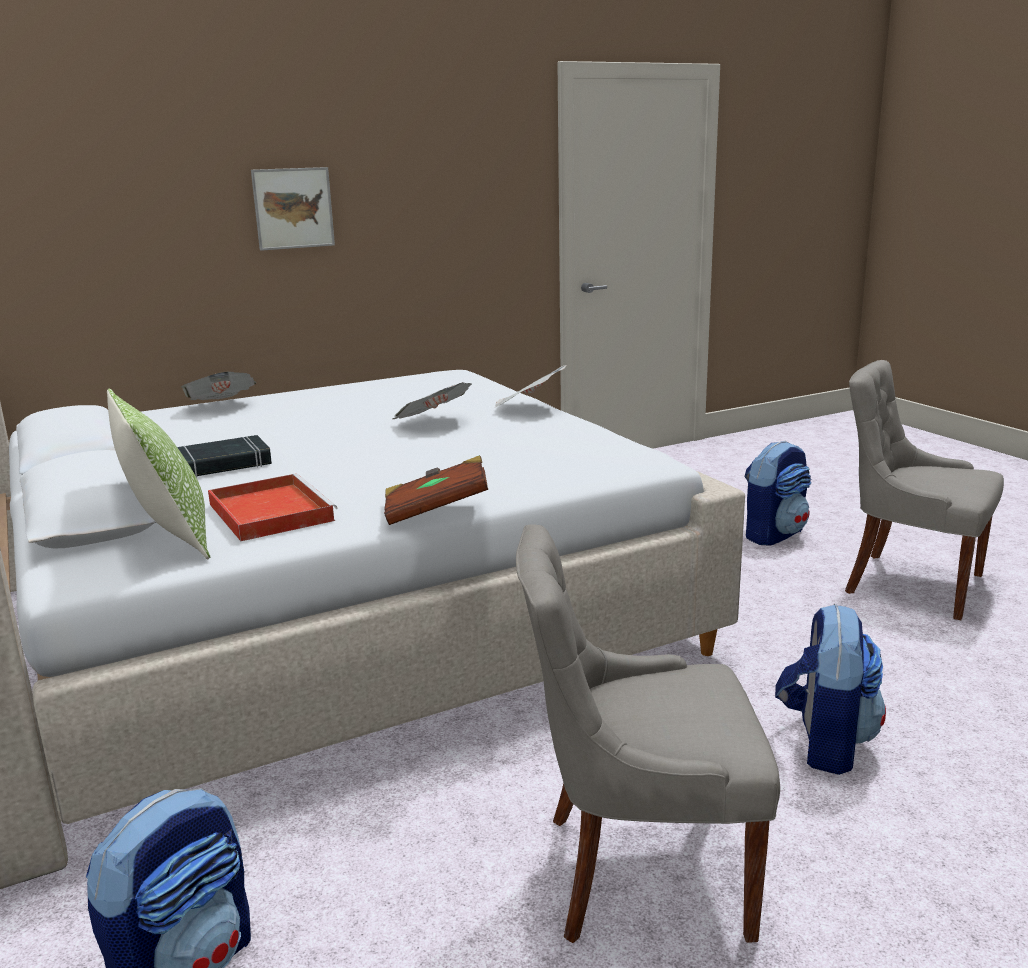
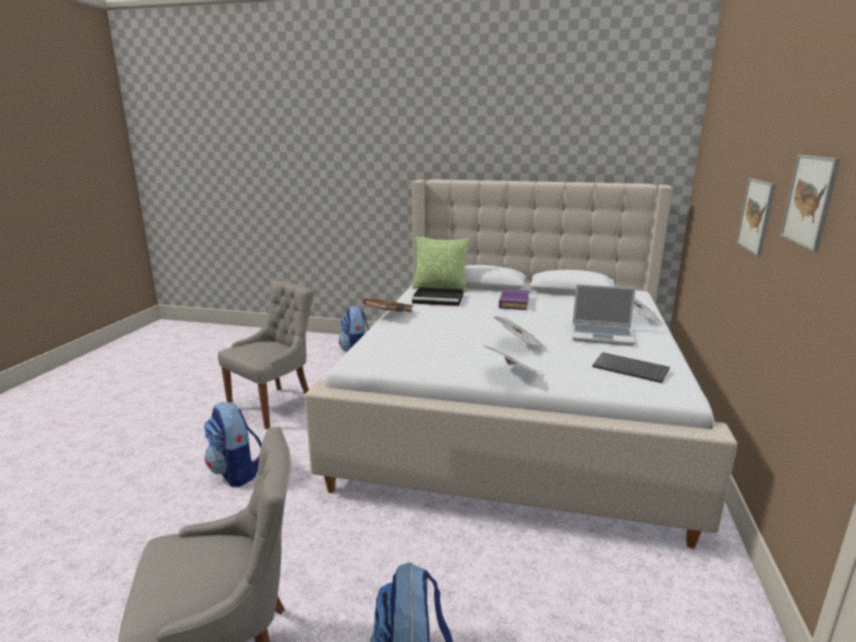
camera: 130 degrees right, 0 degrees up
black book [177,435,272,478] -> purple book [499,289,529,310]
red tray [208,474,338,541] -> black tray [412,287,463,306]
none -> laptop [572,284,636,346]
none -> keyboard [592,352,670,383]
none -> picture [780,155,840,252]

